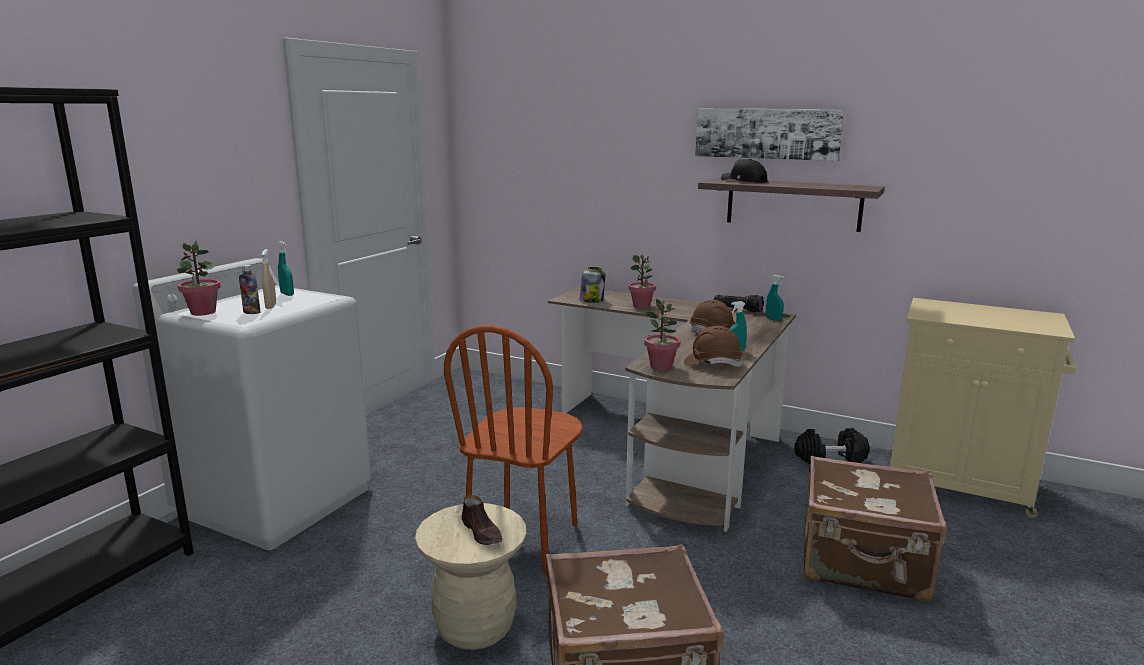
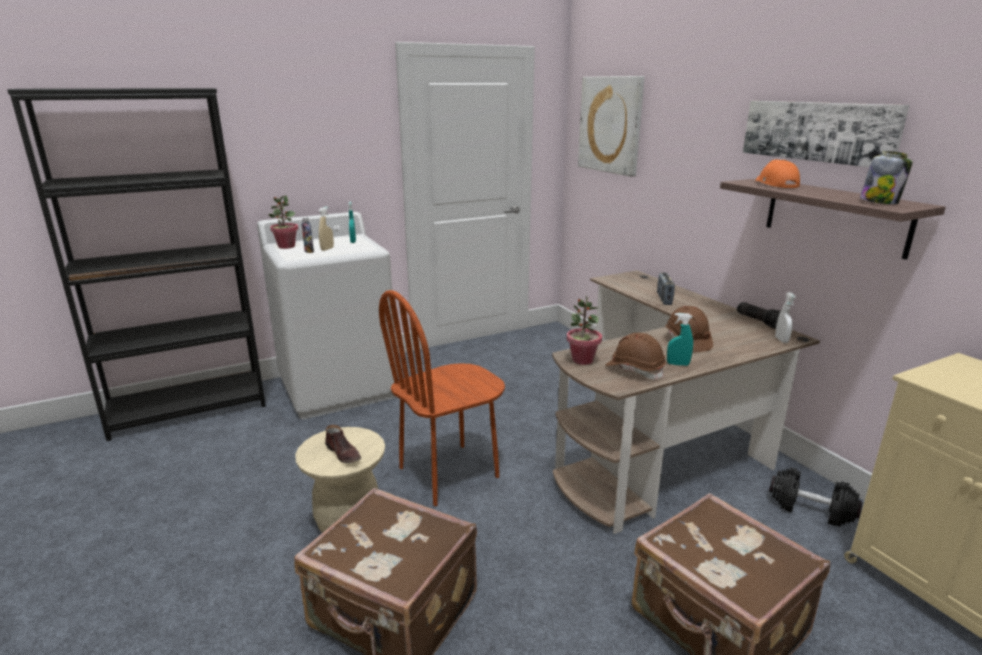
camera: 35 degrees right, 5 degrees up
brown shoe [462,495,502,545] -> brown shoe turned 45 degrees counterclockwise [325,425,361,463]
jar [580,267,606,303] -> jar moved to [860,151,912,204]
potted plant [628,255,656,309] -> radio [657,273,675,305]
black cap [721,159,768,183] -> orange cap [755,160,800,188]
turquoise spray bottle [766,275,784,321] -> white spray bottle [775,292,796,343]
none -> picture [578,76,645,177]

